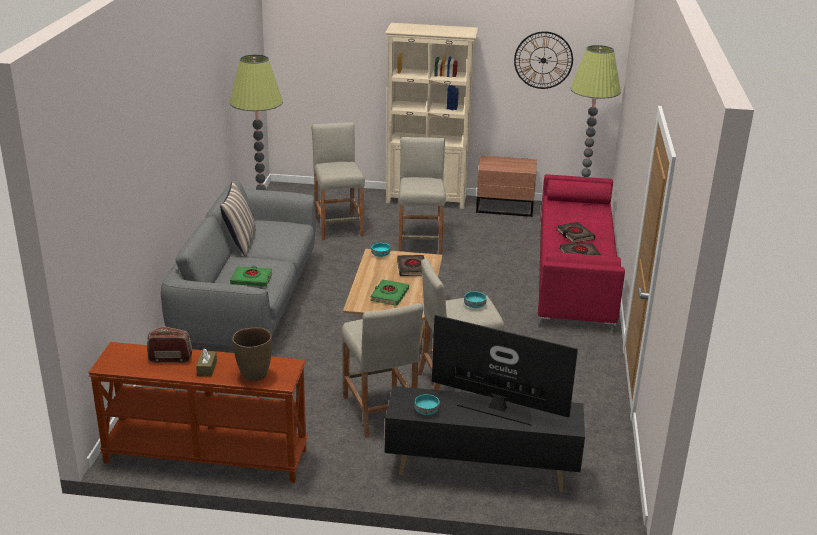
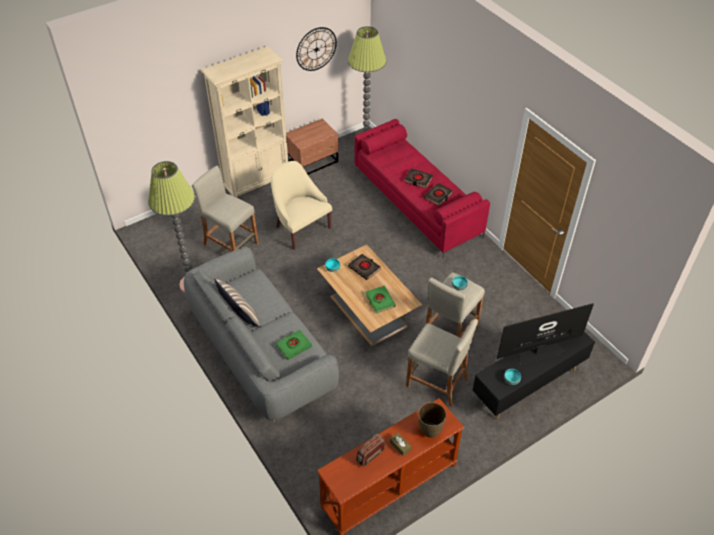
camera: 40 degrees left, 20 degrees up
beige stool [398,137,446,255] -> beige armchair [271,161,332,250]

